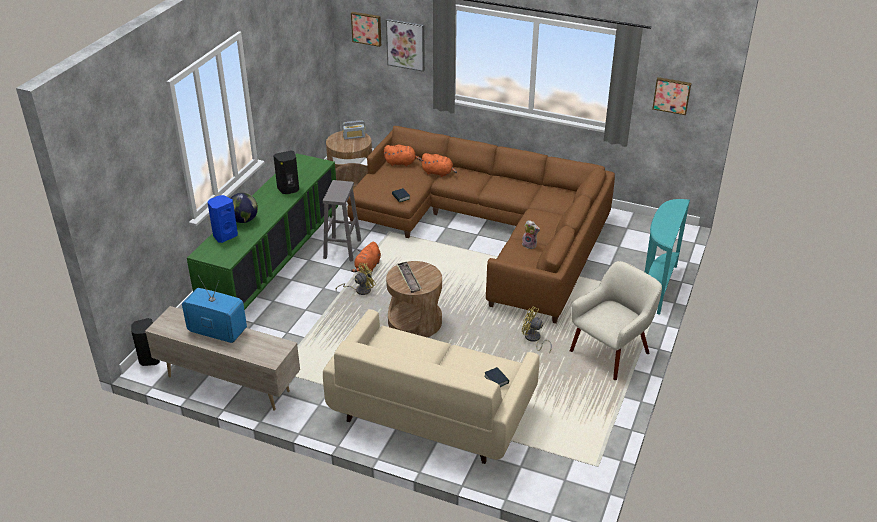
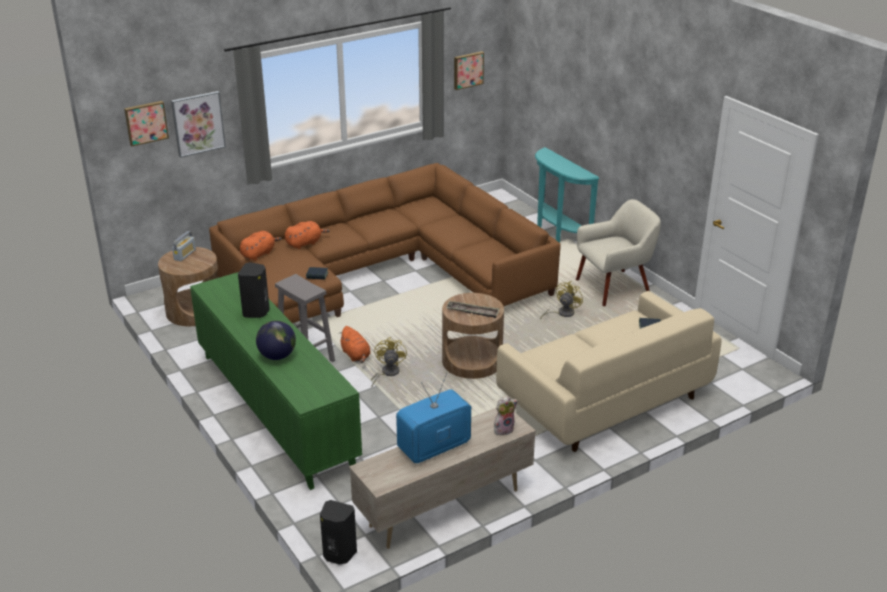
camera: 55 degrees left, 5 degrees down
blue speaker [207,195,238,243] -> none
plush toy [522,220,540,249] -> plush toy moved to [494,396,518,436]
yellow fan [522,307,552,353] -> yellow fan turned 150 degrees clockwise [540,281,583,320]
beige armchair [570,261,662,380] -> beige armchair turned 75 degrees clockwise [576,199,661,306]

